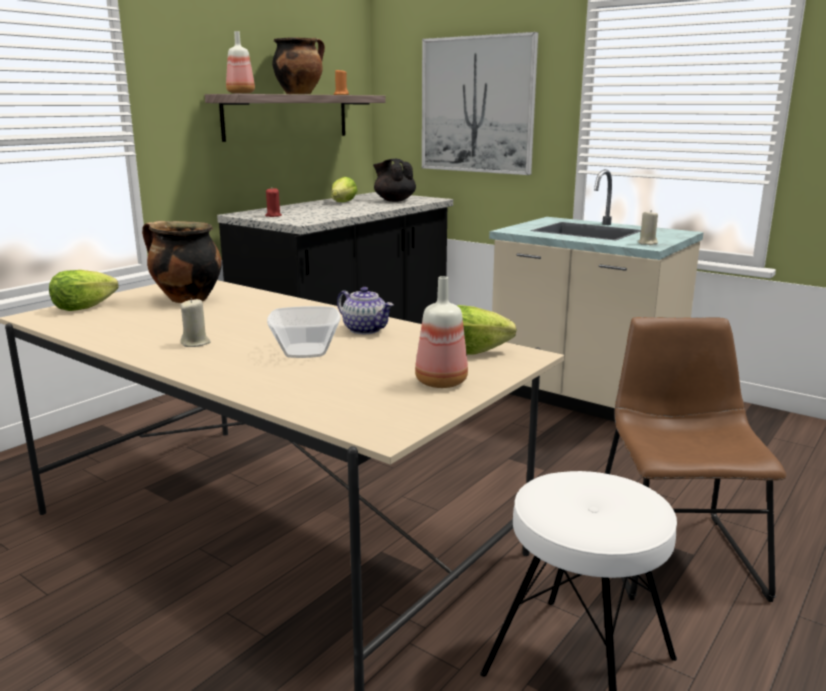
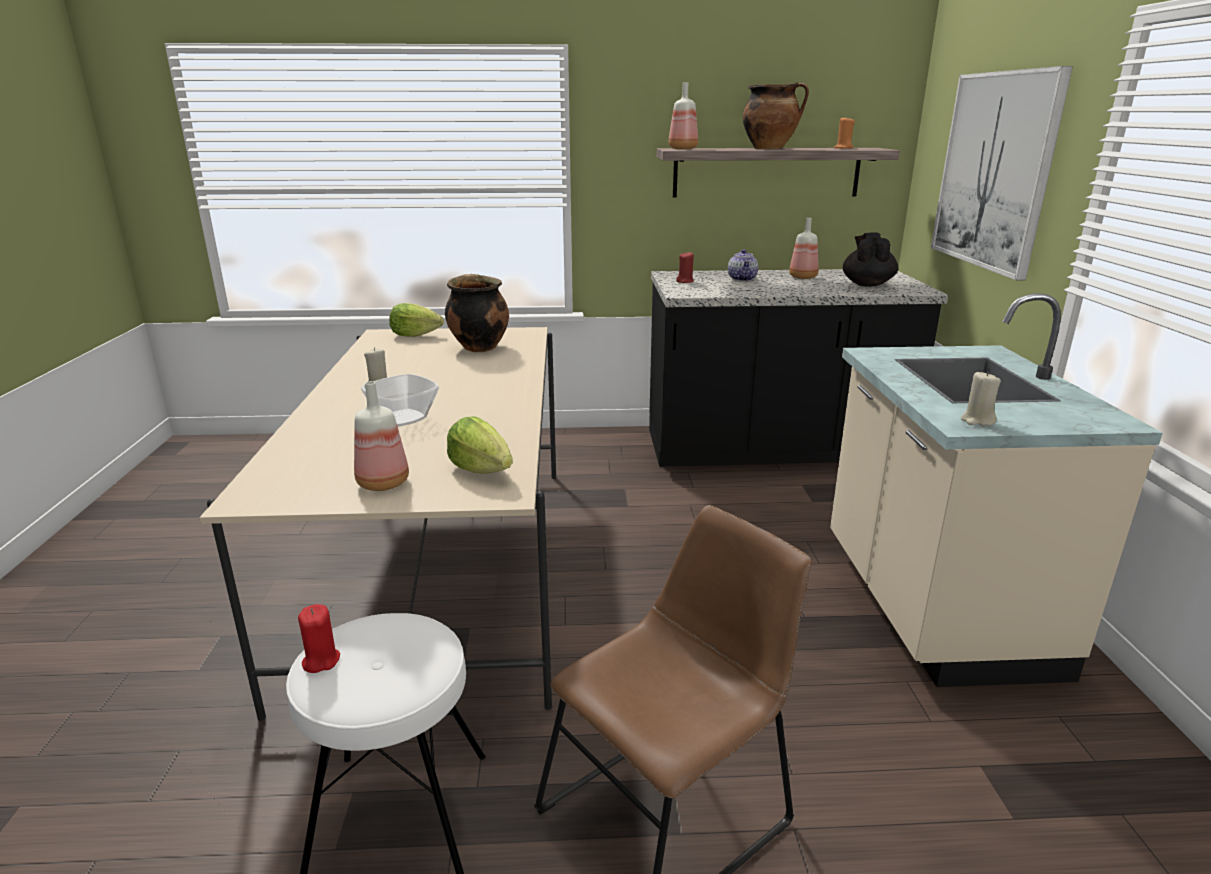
camera: 50 degrees right, 5 degrees up
lettuce [331,177,358,202] -> bottle [789,218,819,279]
teapot [337,287,393,334] -> teapot moved to [728,249,758,281]
none -> red candle [298,604,340,673]

